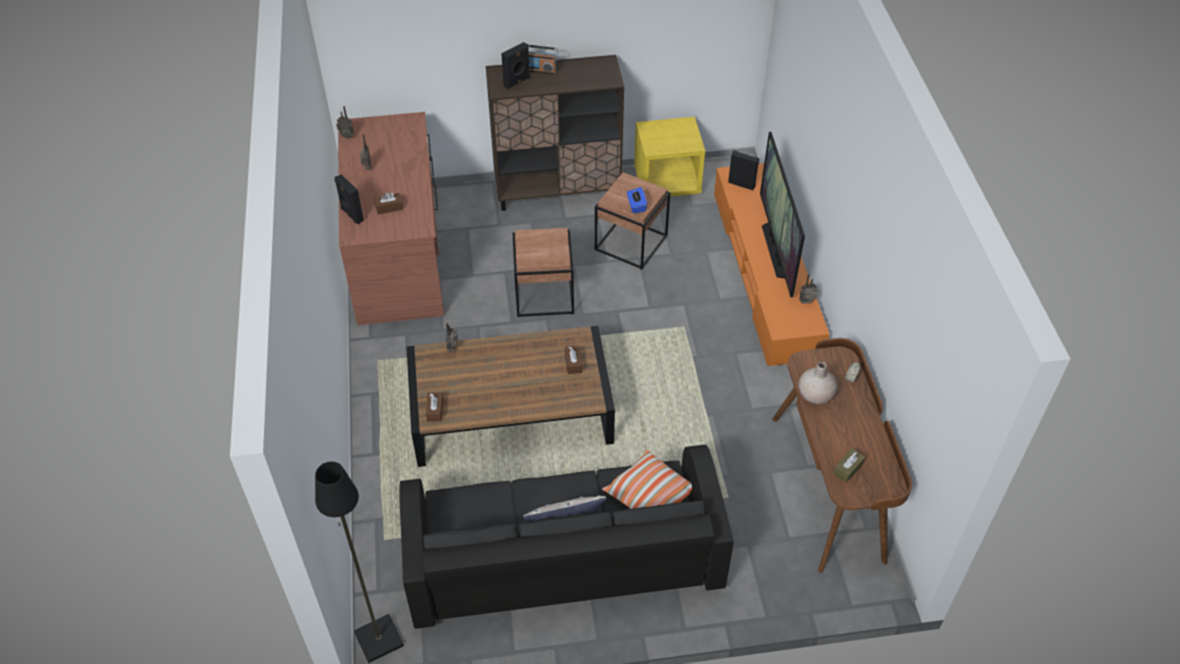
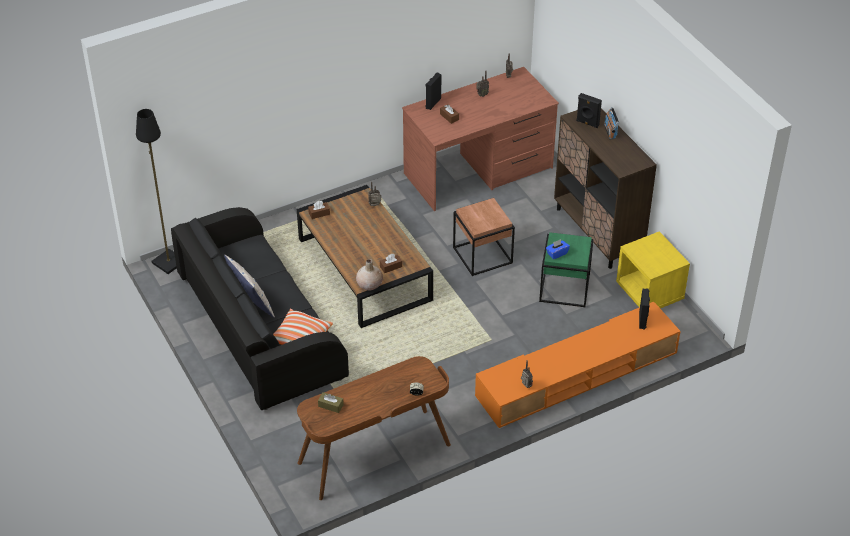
camera: 70 degrees right, 5 degrees down
brown side table [595,172,671,269] -> green side table [539,232,594,307]
television [760,132,805,297] -> none
beige vase [799,361,837,404] -> beige vase moved to [356,259,383,291]

